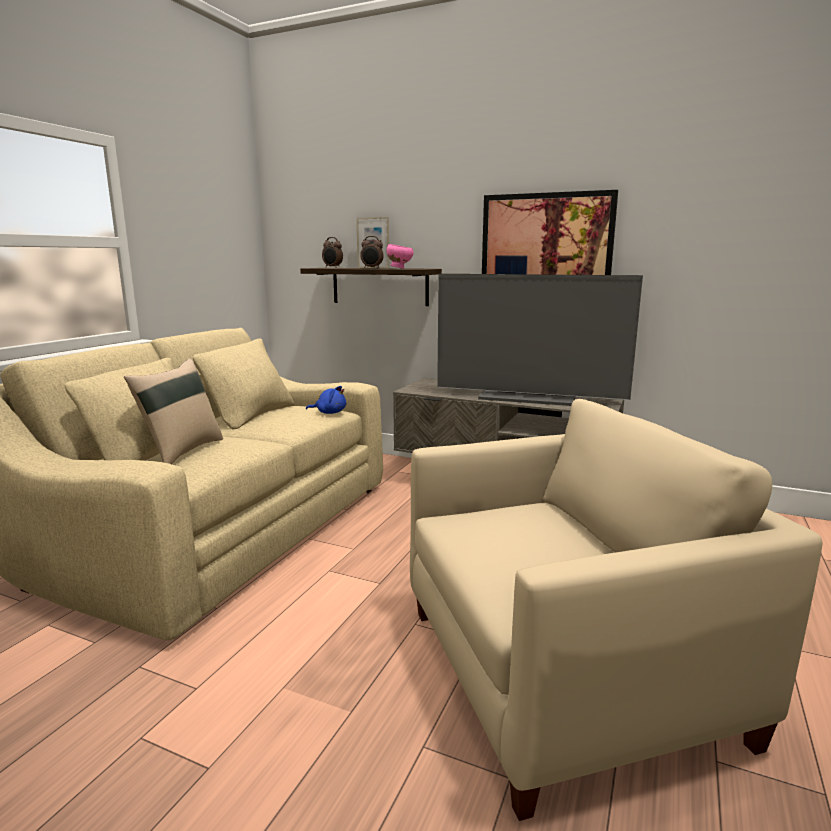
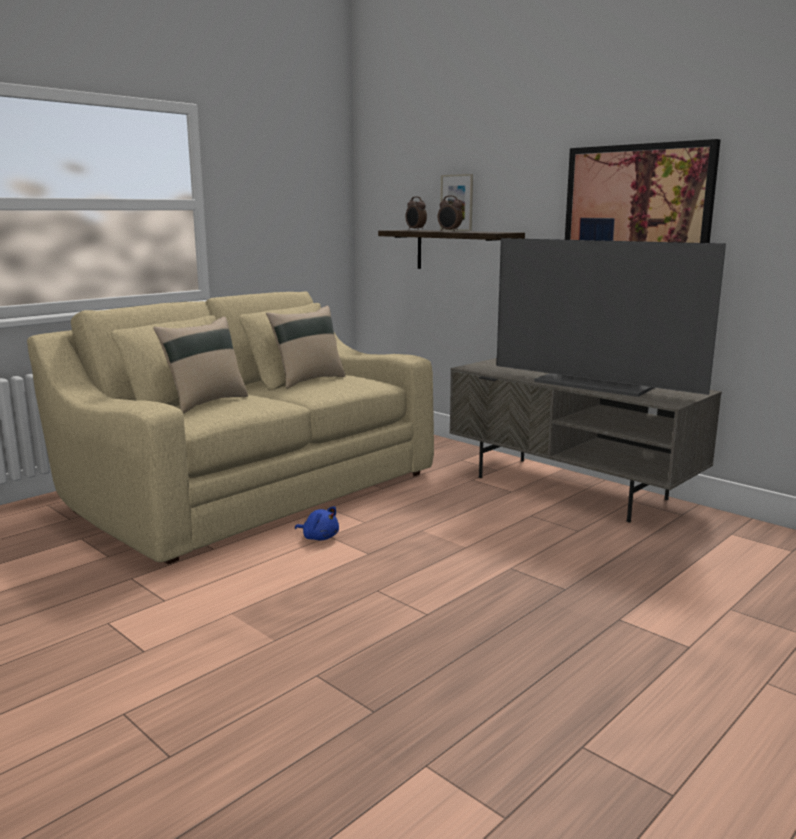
camera: 20 degrees right, 0 degrees up
blue plush toy [306,386,346,414] -> blue plush toy moved to [295,506,339,540]
pink bowl [387,244,414,269] -> none
beige armchair [410,399,823,821] -> none
none -> beige pillow [266,305,345,389]

